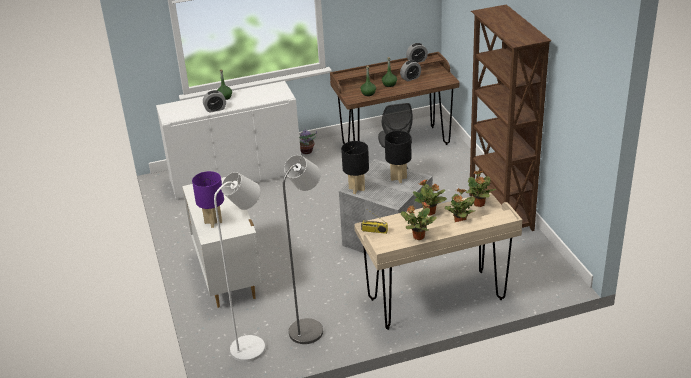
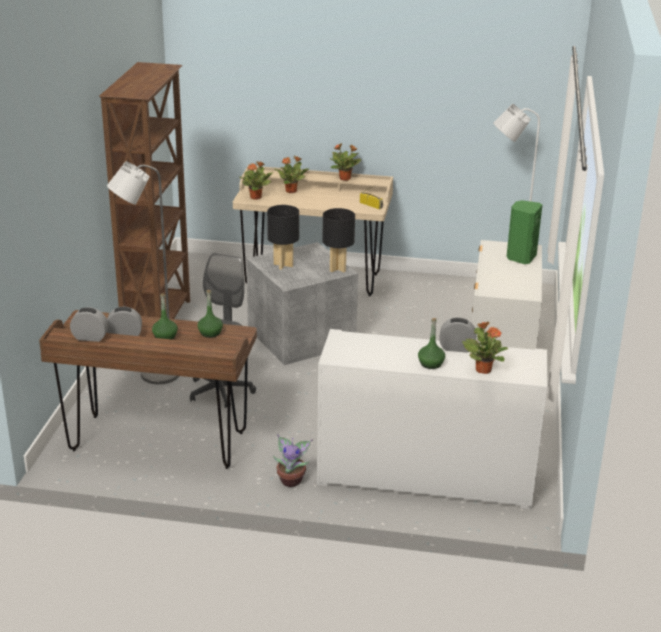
camera: 155 degrees left, 5 degrees down
purple table lamp [192,171,224,228] -> green speaker [507,200,542,264]
grey floor lamp [283,155,323,344] -> grey floor lamp moved to [107,161,179,384]
potted plant [413,180,447,216] -> potted plant moved to [462,321,508,374]

